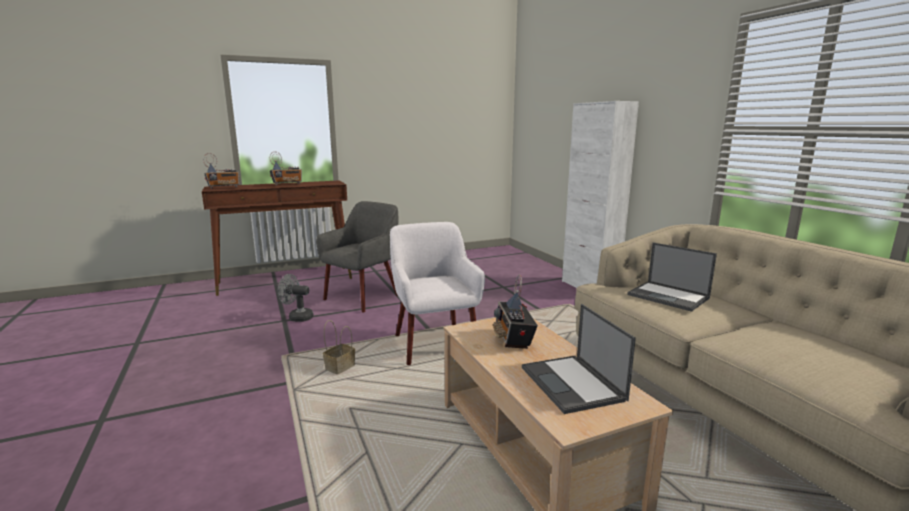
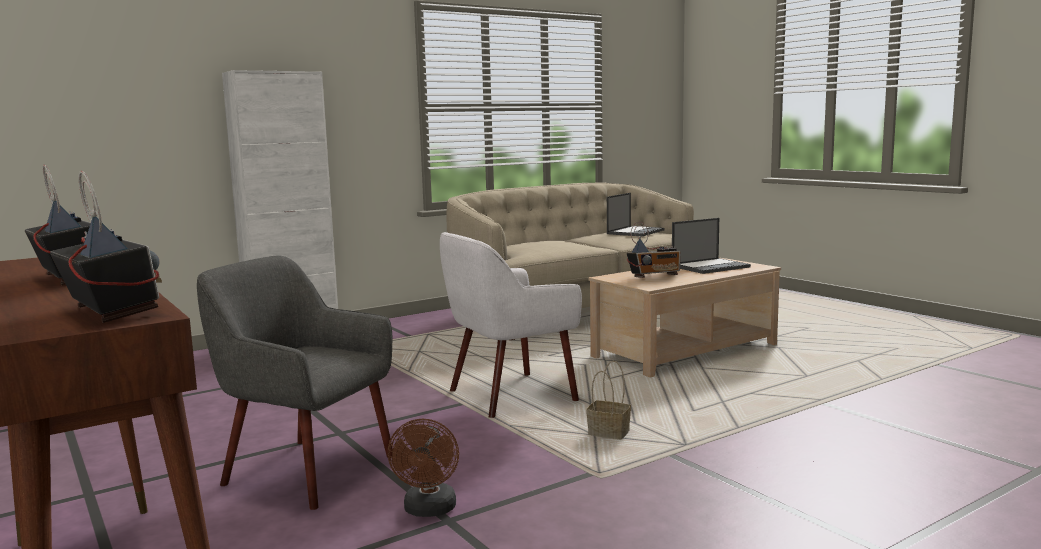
camera: 100 degrees left, 5 degrees down
grey fan [278,274,314,322] -> brown fan [388,419,459,517]
laptop [627,242,717,312] -> laptop moved to [607,193,665,237]

